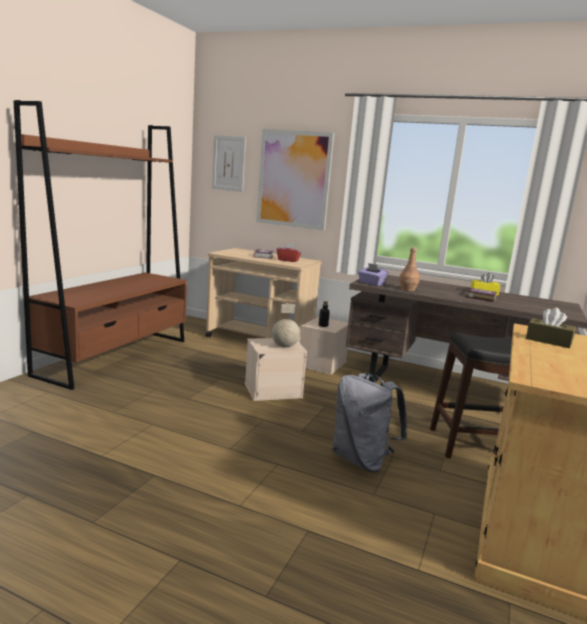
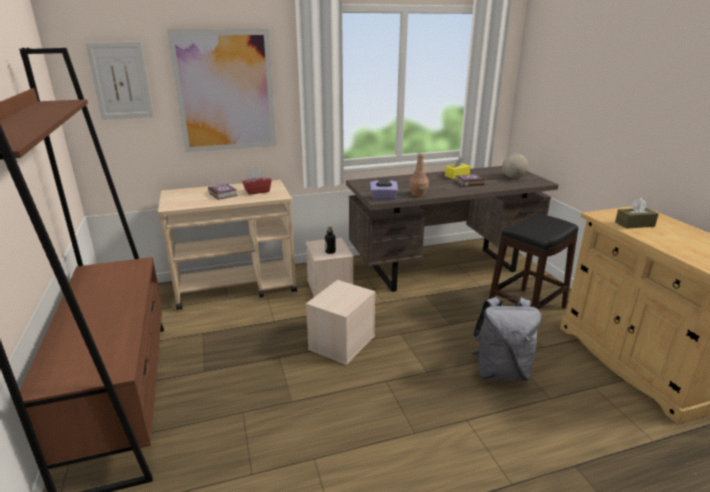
camera: 40 degrees left, 10 degrees up
globe [272,304,300,348] -> globe moved to [502,139,528,178]

